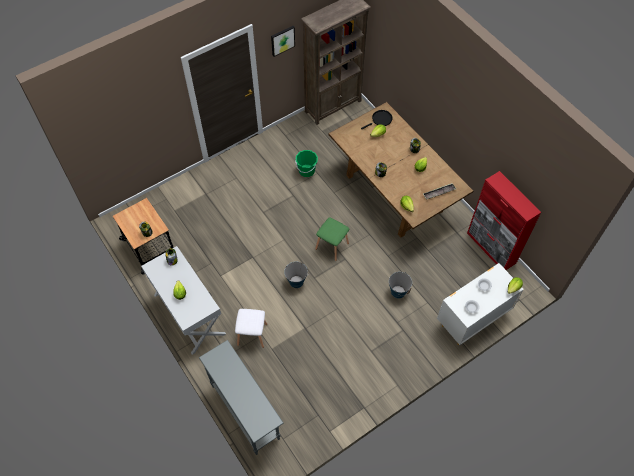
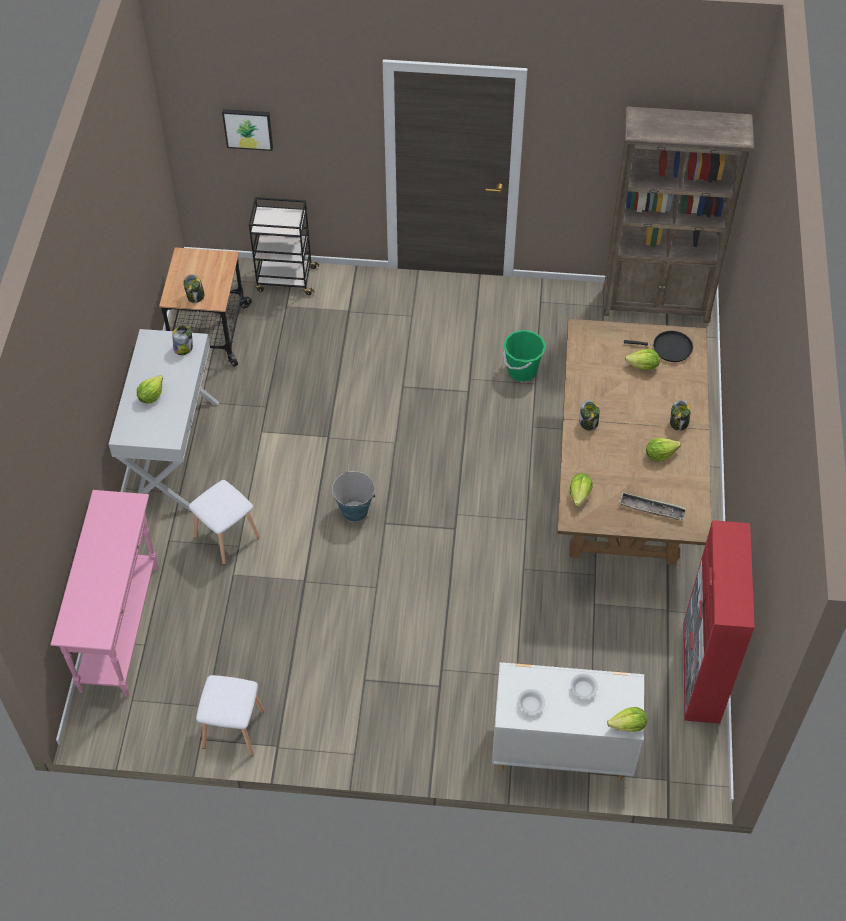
camera: 40 degrees right, 5 degrees down
grey console table [199,340,284,455] -> pink console table [50,490,158,697]
picture [271,26,295,57] -> picture moved to [222,109,273,151]
green stool [315,217,349,261] -> none
bucket [389,272,412,299] -> none
none -> white stool [196,675,265,756]
none -> black cart [249,197,319,295]

